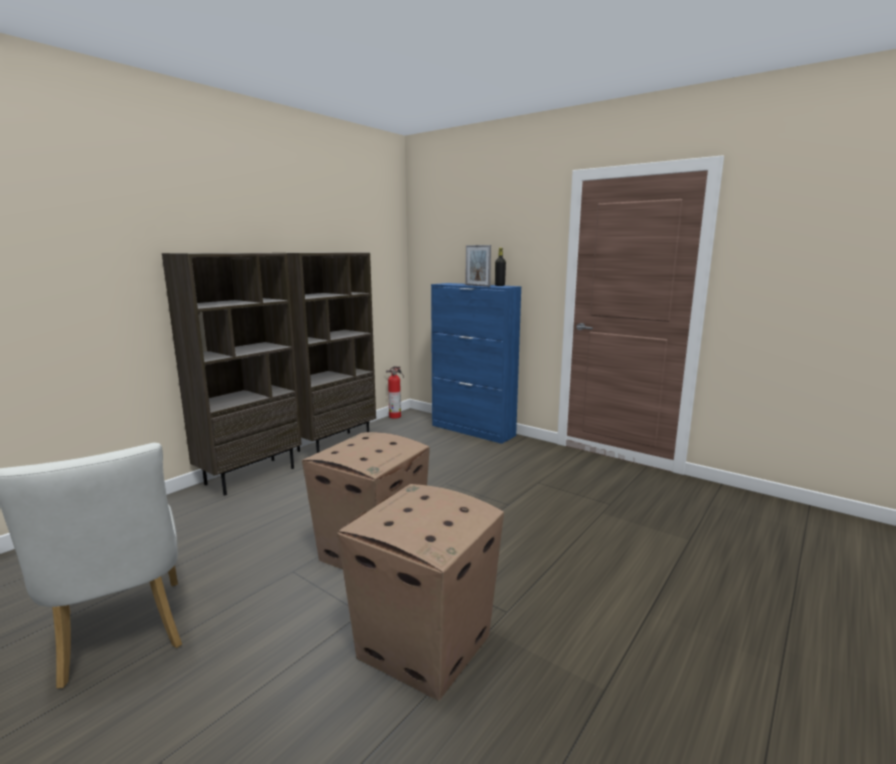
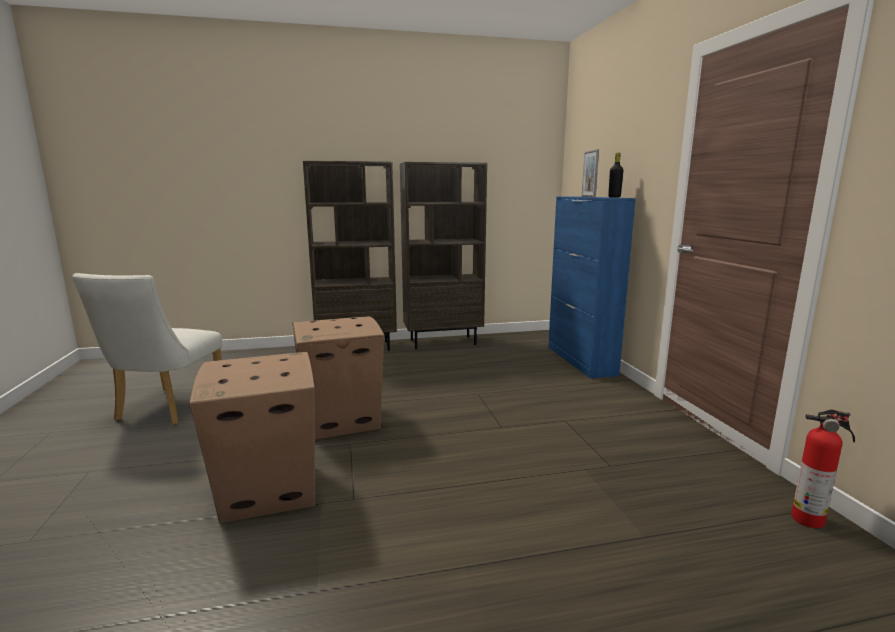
camera: 40 degrees right, 0 degrees up
fire extinguisher [386,366,404,419] -> fire extinguisher moved to [791,409,855,529]

